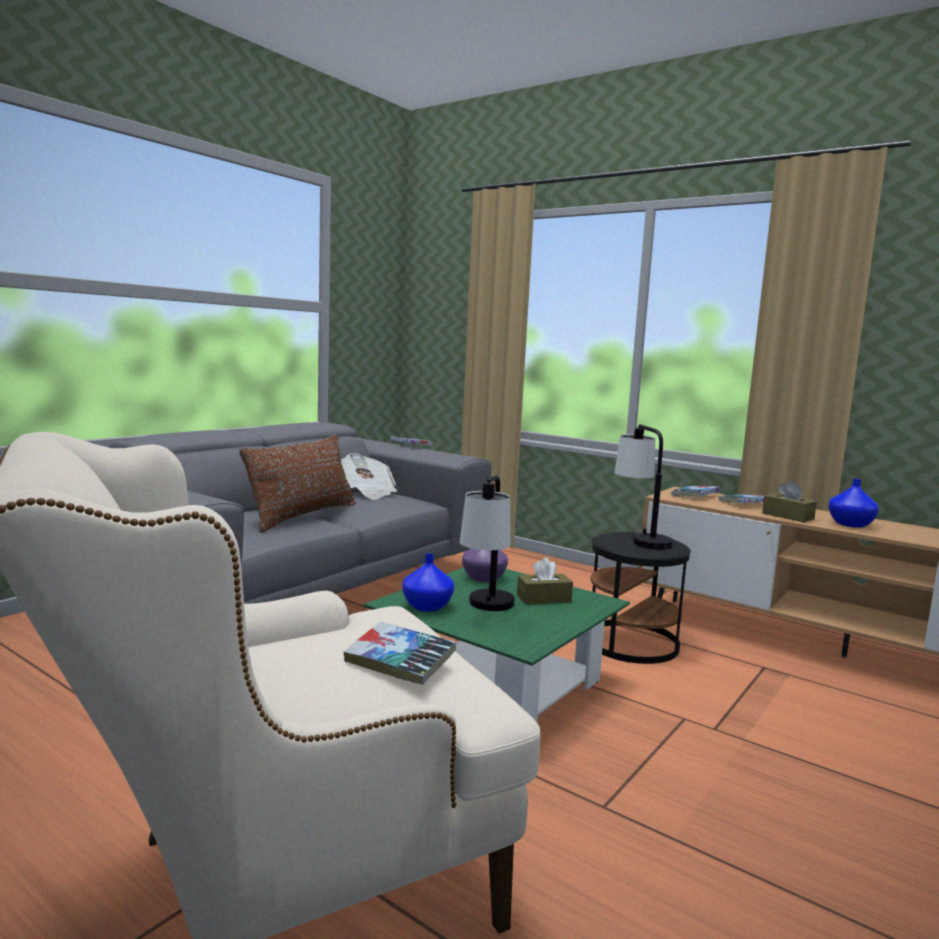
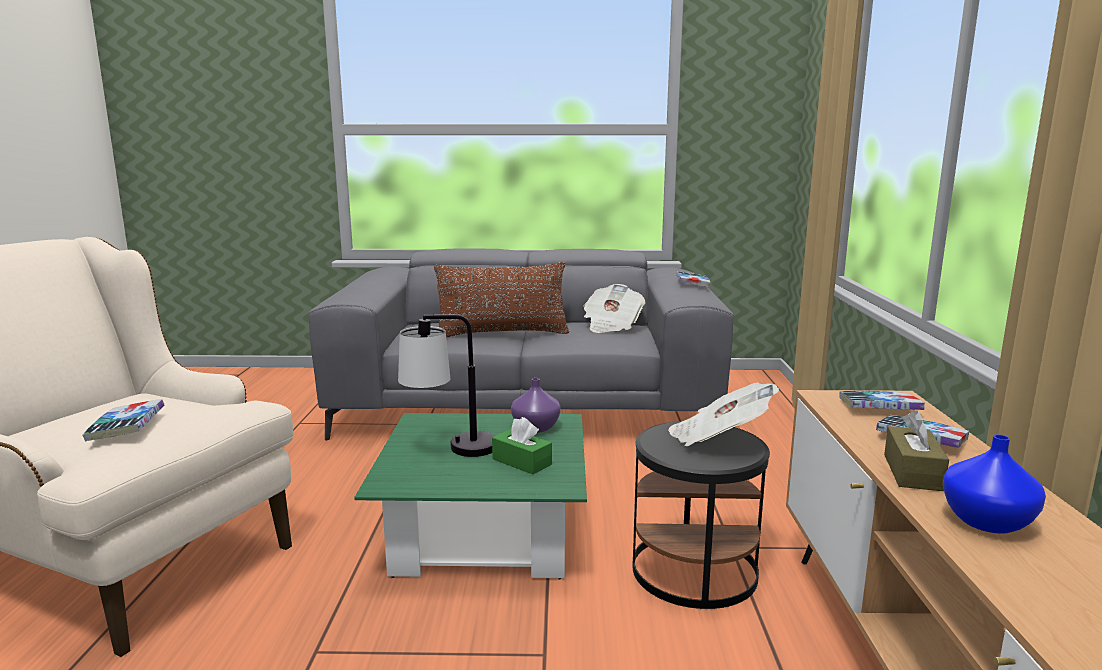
camera: 55 degrees right, 5 degrees up
blue vase [402,554,454,612] -> none
brown tissue box [517,558,573,605] -> green tissue box [492,417,552,474]
table lamp [614,424,673,549] -> newspaper [668,383,779,446]

